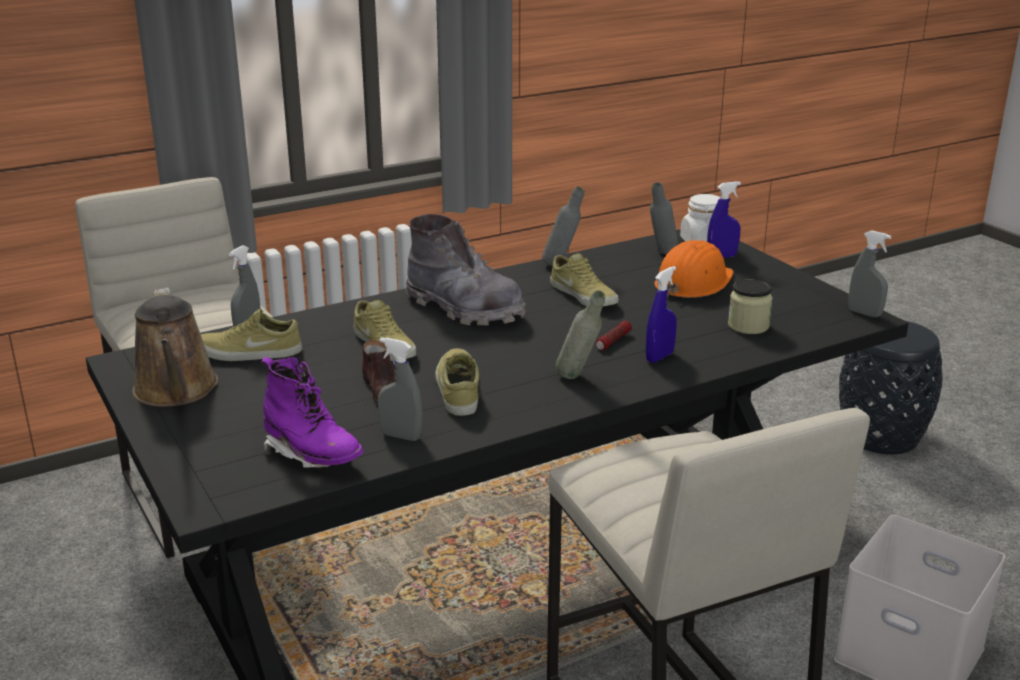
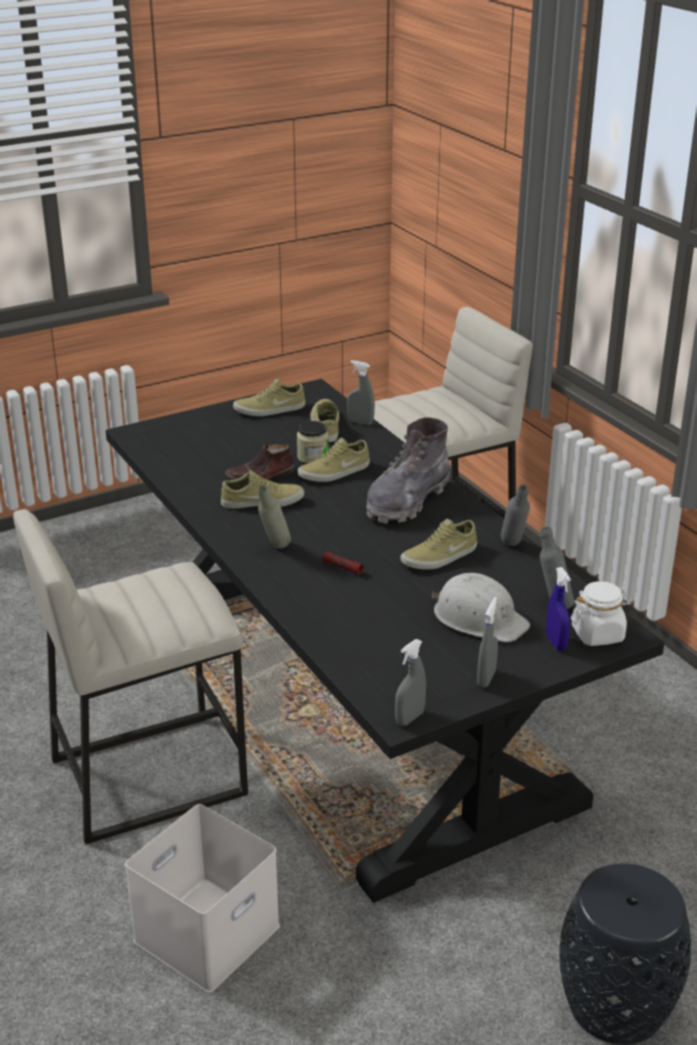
camera: 90 degrees right, 5 degrees up
brown watering can [133,288,218,407] -> beige shoe [233,378,305,416]
purple boot [262,357,364,468] -> none
grey spray bottle [378,337,422,441] -> grey spray bottle moved to [477,597,498,688]
blue spray bottle [646,266,677,363] -> none
orange hard hat [654,240,734,298] -> white hard hat [432,573,530,642]
jar [728,280,773,334] -> jar moved to [297,421,329,464]

